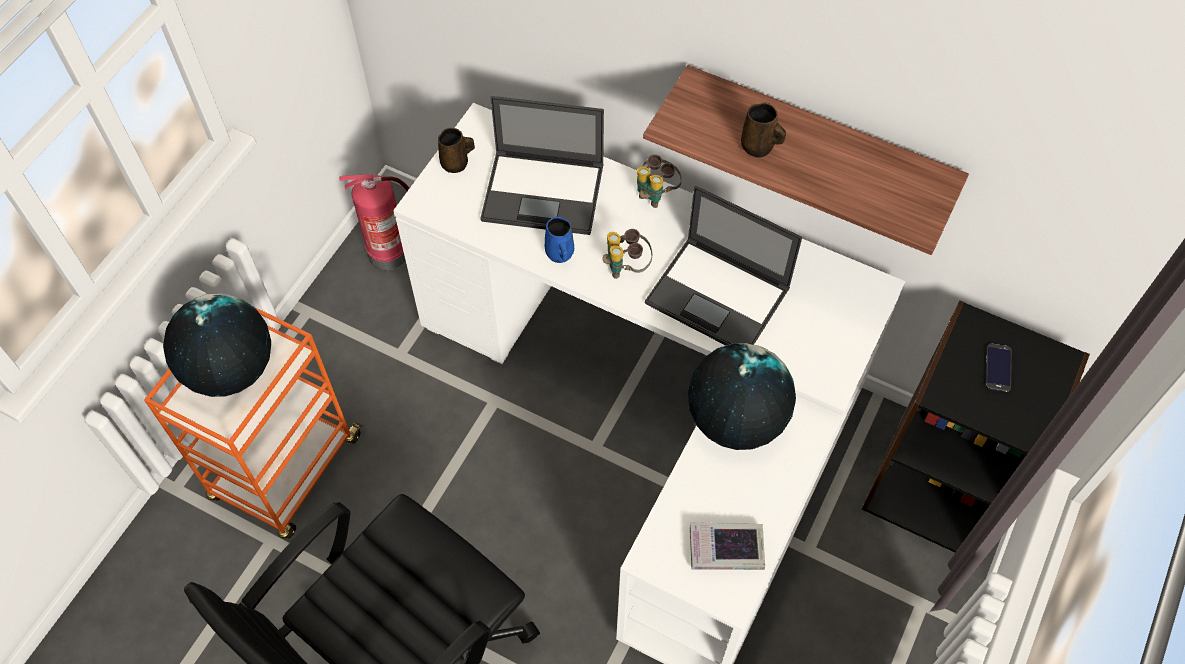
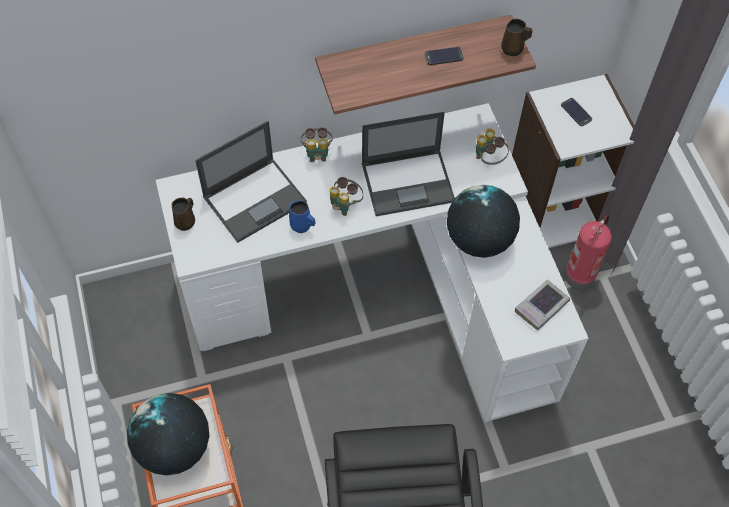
camera: 45 degrees left, 0 degrees up
fire extinguisher [339,174,410,270] -> fire extinguisher moved to [564,214,612,290]
brown mug [741,103,786,158] -> brown mug moved to [501,19,532,56]
black bookcase [862,300,1090,552] -> white bookcase [512,74,635,248]
none -> phone [425,47,464,65]
none -> binoculars [476,128,509,165]

